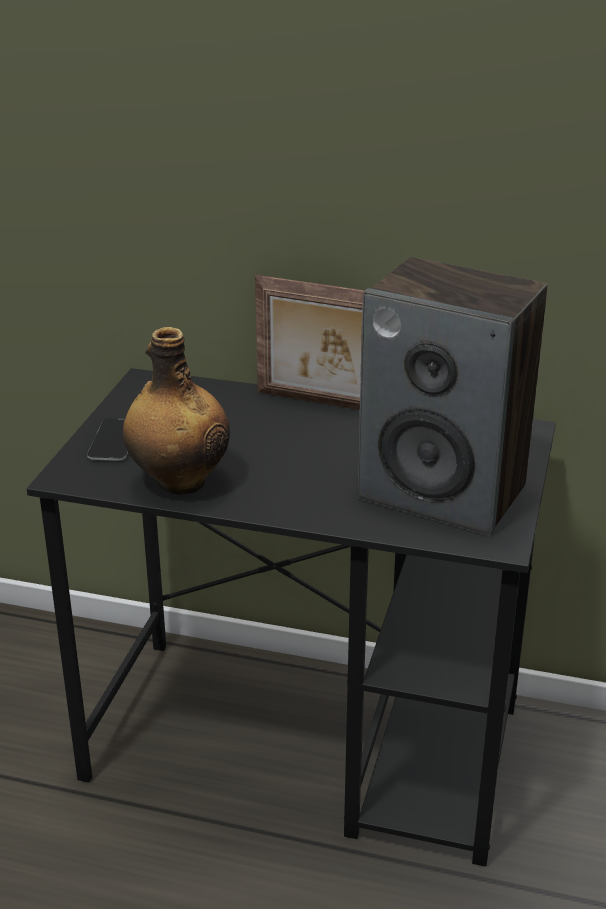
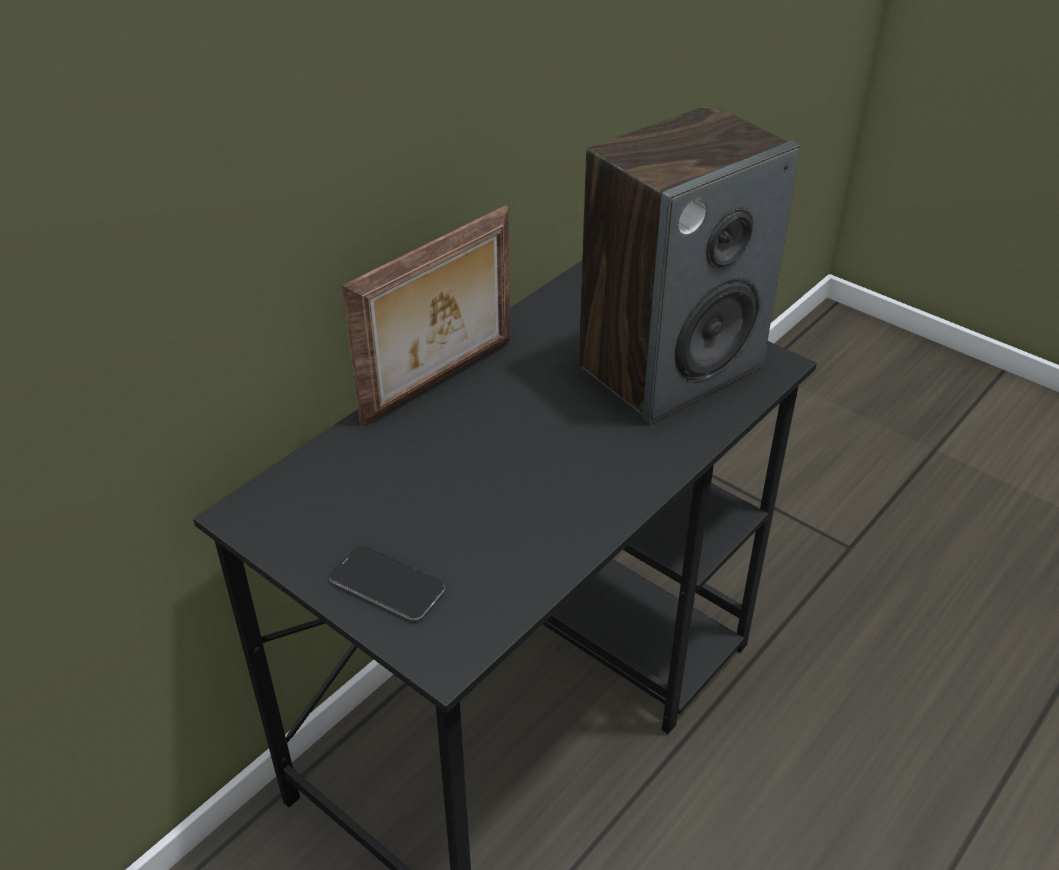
camera: 65 degrees left, 10 degrees up
bottle [123,327,230,495] -> none

